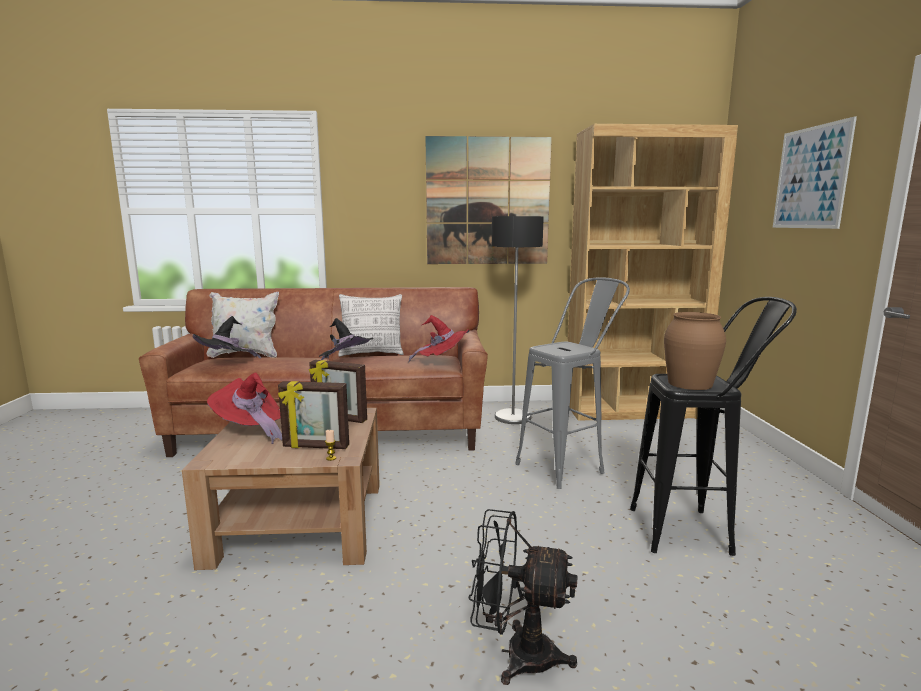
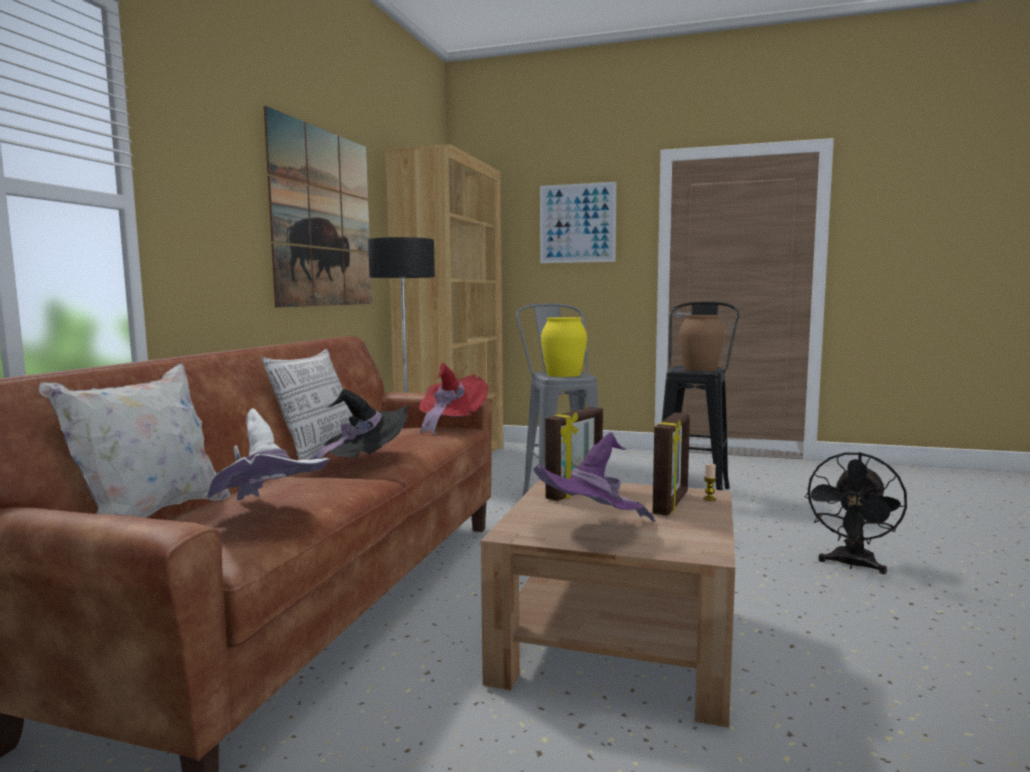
camera: 70 degrees left, 5 degrees down
black hat [193,316,261,359] -> white hat [203,409,330,501]
red hat [207,373,282,444] -> purple hat [534,432,655,522]
none -> yellow vase [541,317,587,377]

